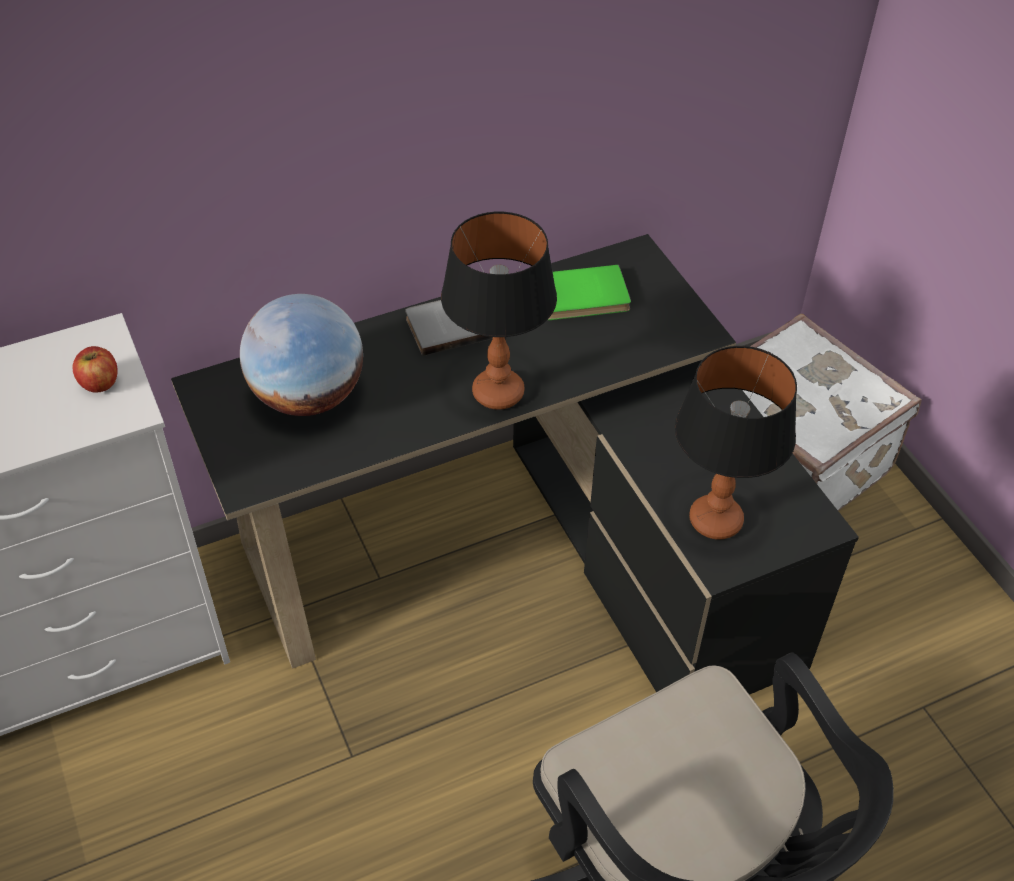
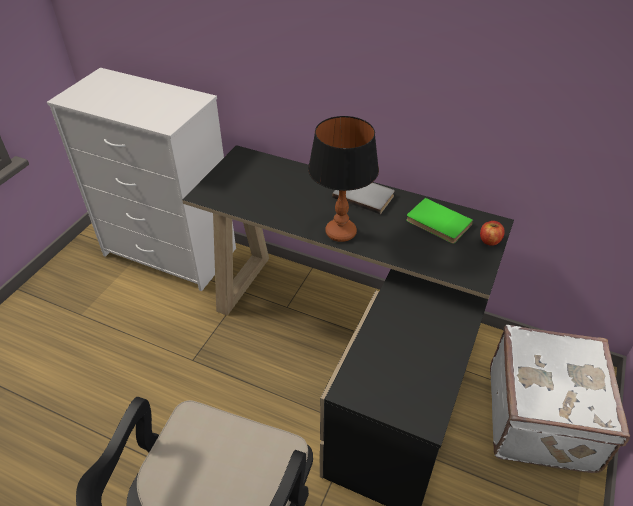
camera: 50 degrees right, 5 degrees down
apple [73,346,117,393] -> apple moved to [480,221,505,246]
globe [240,294,363,416] -> none
table lamp [675,346,797,540] -> none

